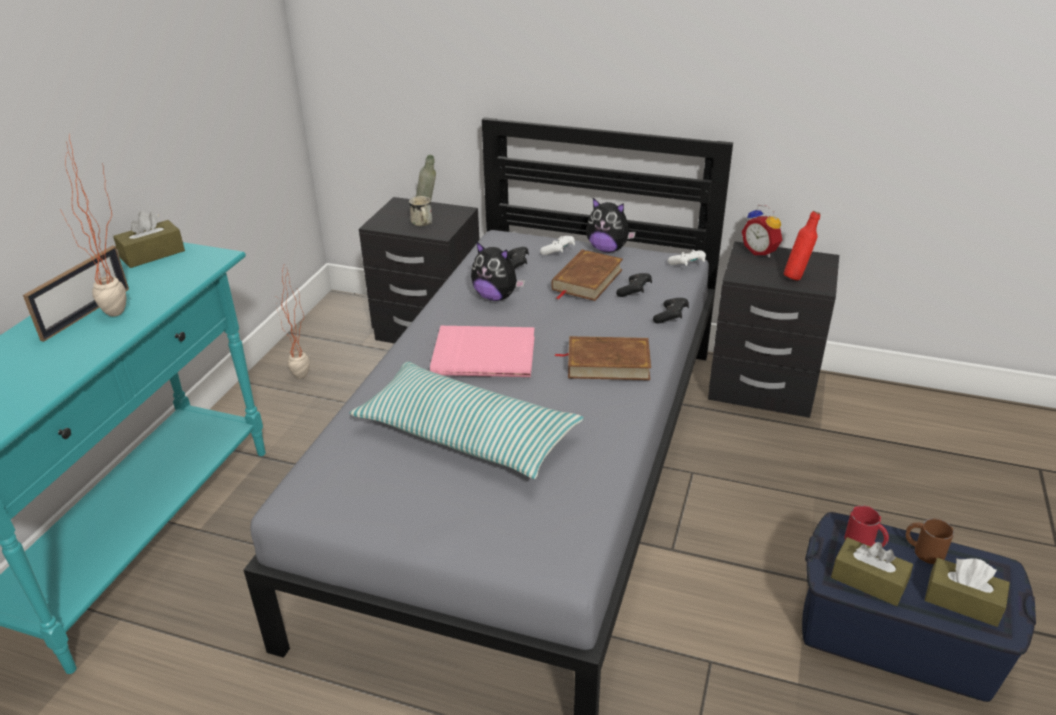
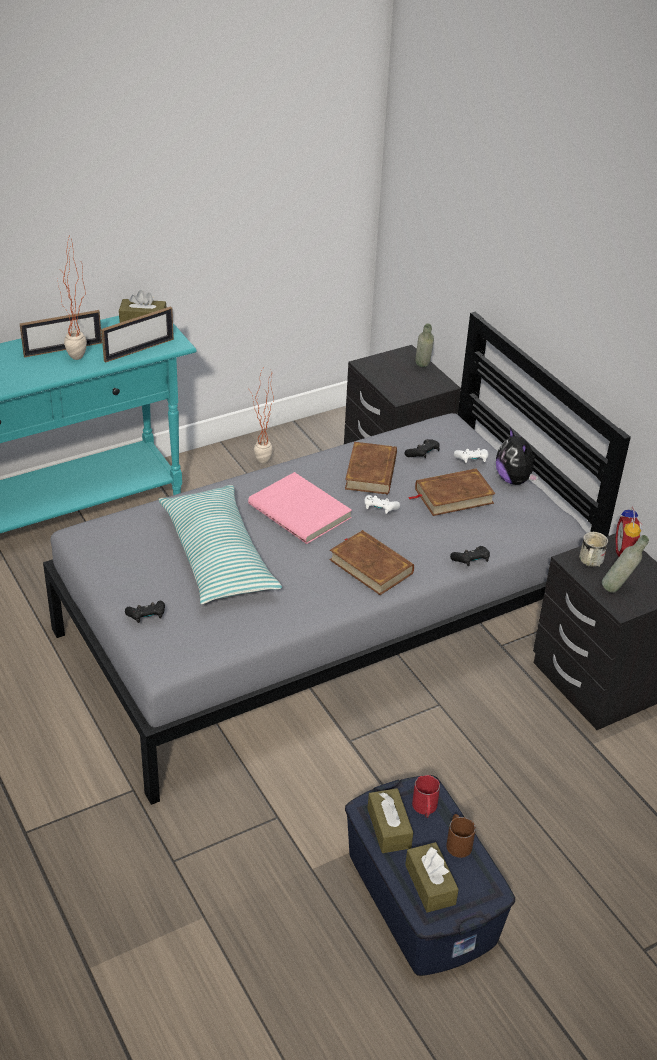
camera: 40 degrees right, 5 degrees up
white mug [409,196,432,226] -> white mug moved to [579,532,608,567]
plush toy [471,241,525,301] -> brown book [345,442,397,494]
black game controller [616,273,652,297] -> black game controller moved to [125,601,165,623]
white game controller [668,250,706,266] -> white game controller moved to [364,495,400,514]
red bottle [784,211,820,281] -> grey bottle [602,535,649,593]
none -> picture frame [101,306,174,363]

